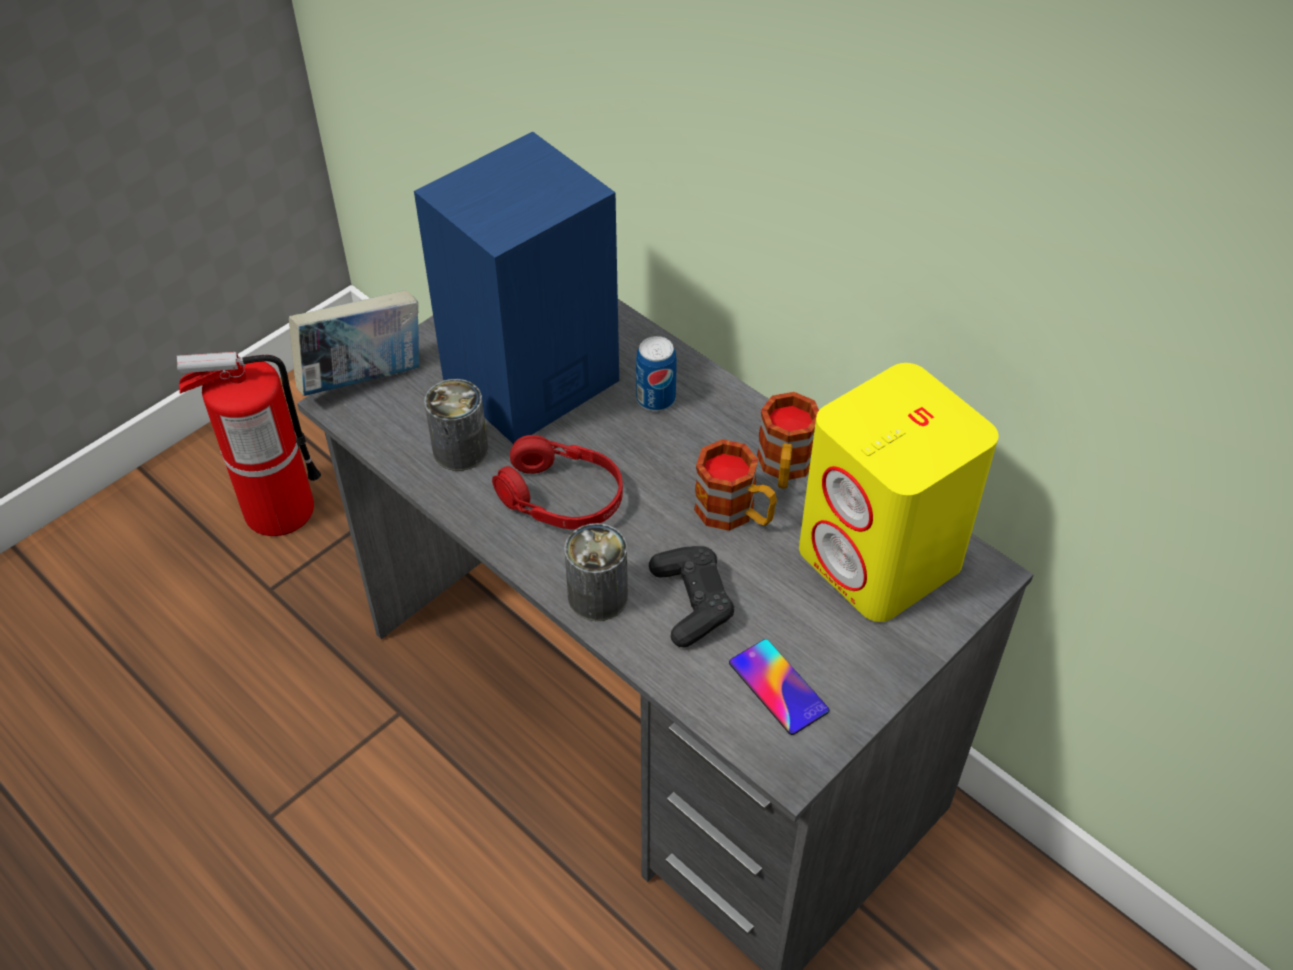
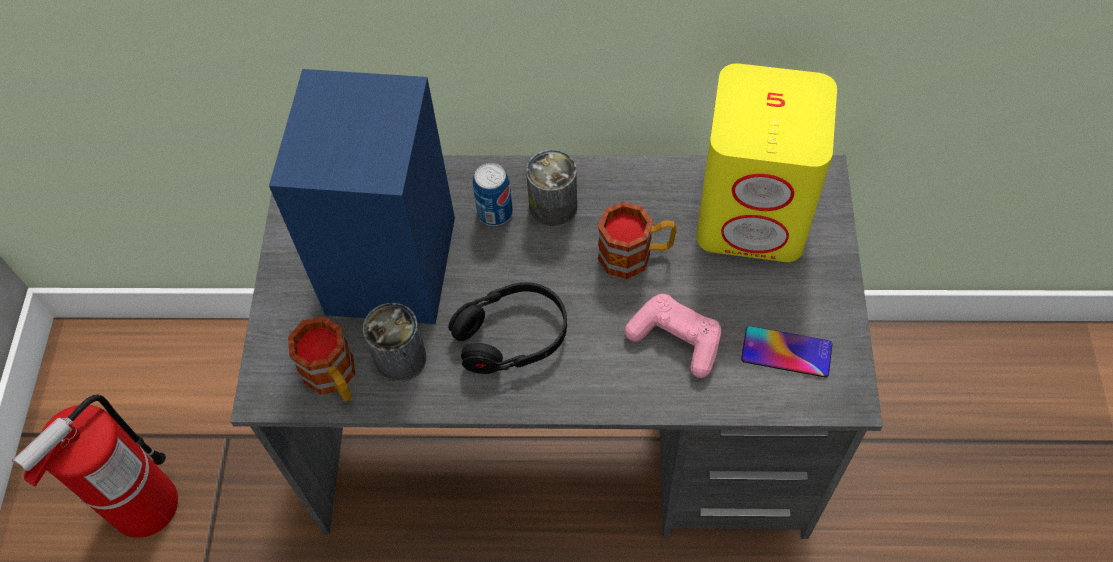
camera: 40 degrees left, 10 degrees up
book [289,290,419,396] -> none
red headphones [492,435,623,529] -> black headphones [448,282,567,374]
can [564,523,628,621] -> can moved to [526,150,577,228]
black game controller [649,546,734,648] -> pink game controller [625,294,721,378]
mug [757,392,819,489] -> mug moved to [288,316,355,402]

